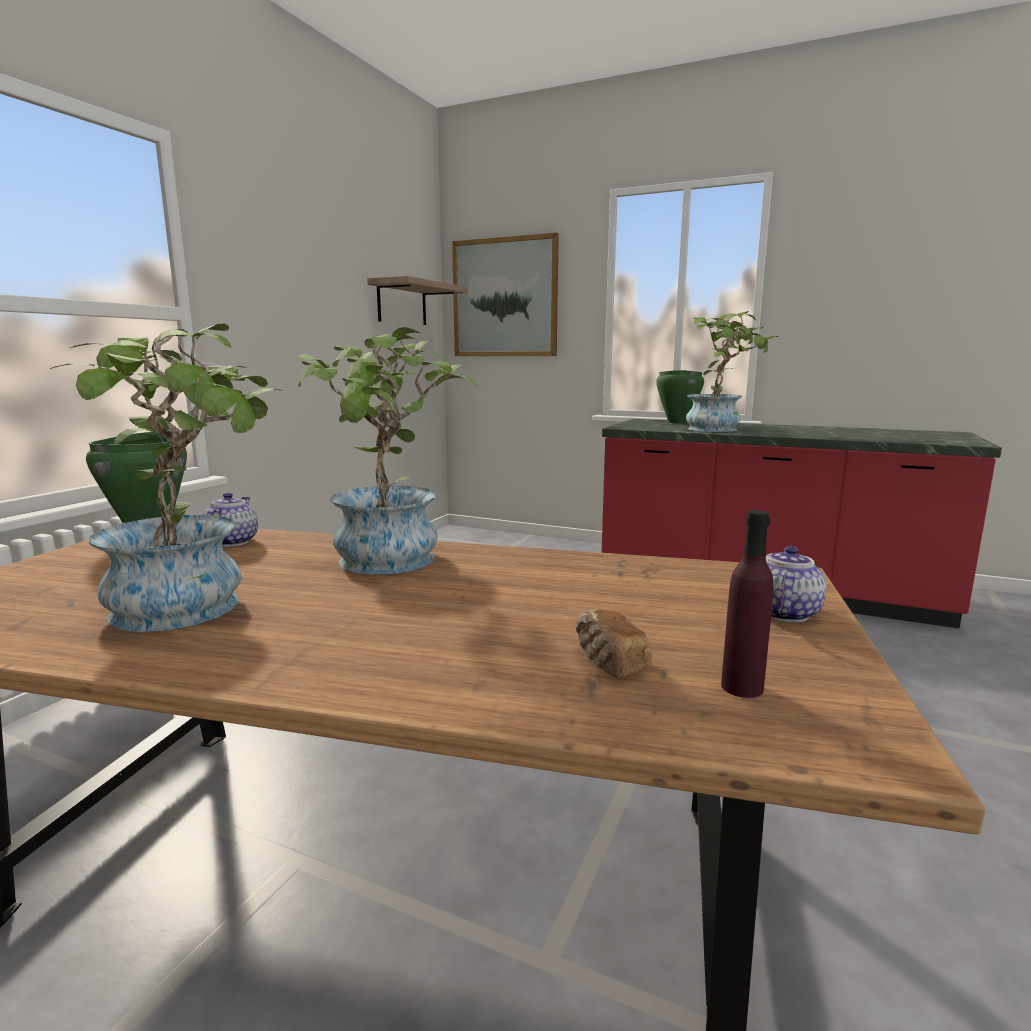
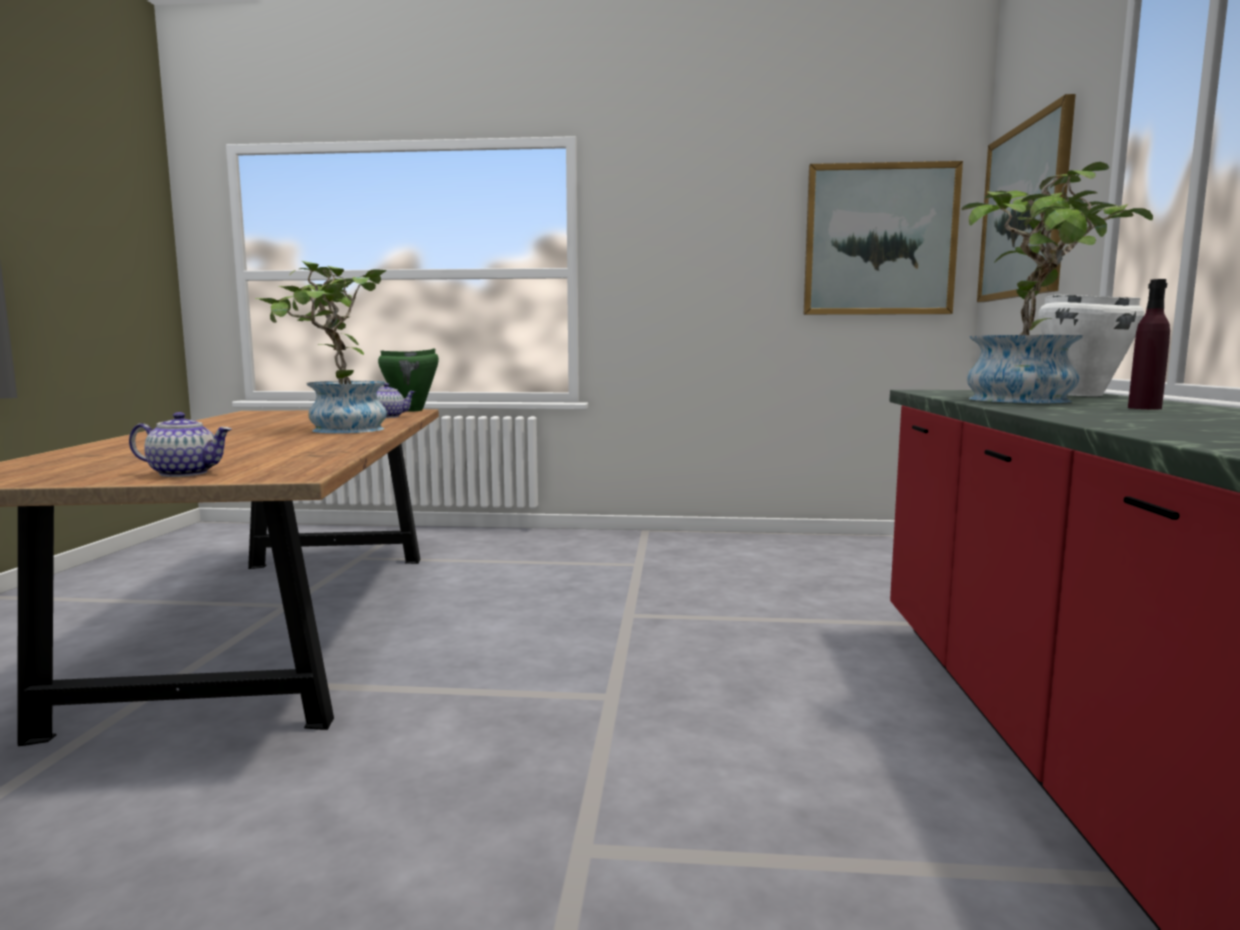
camera: 70 degrees right, 5 degrees down
potted plant [50,324,283,632] -> none
shelf [367,276,468,325] -> picture [804,161,963,315]
bread [575,610,652,678] -> none
green cooking pot [656,370,704,423] -> white cooking pot [1038,294,1144,396]
purple bottle [721,510,774,698] -> purple bottle moved to [1128,279,1170,409]

